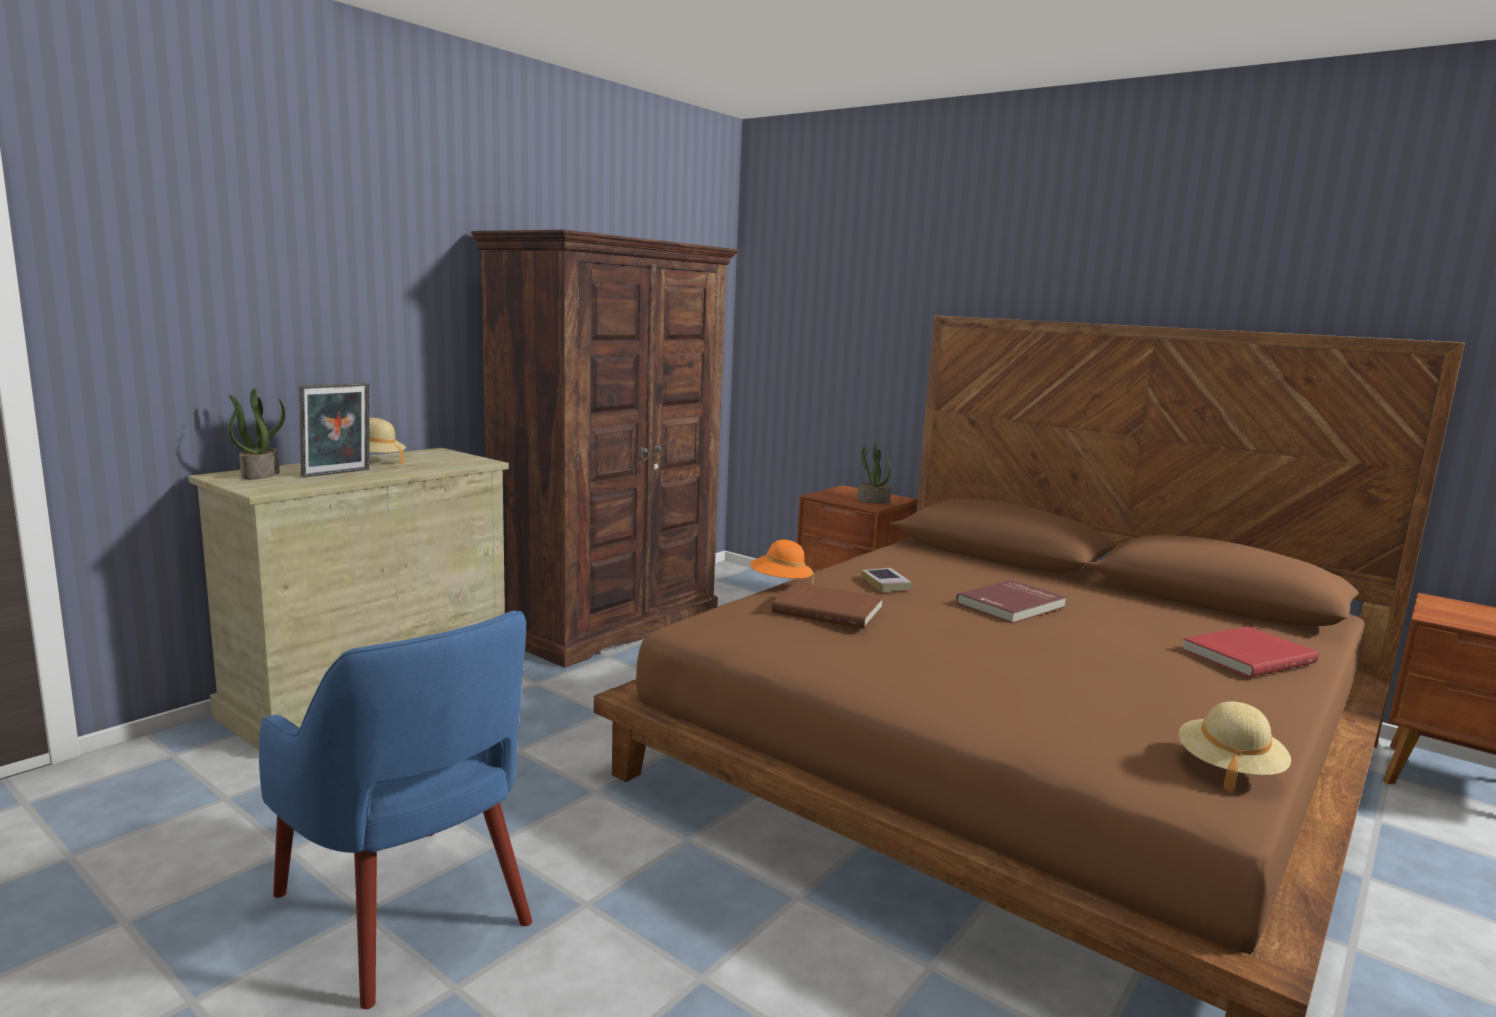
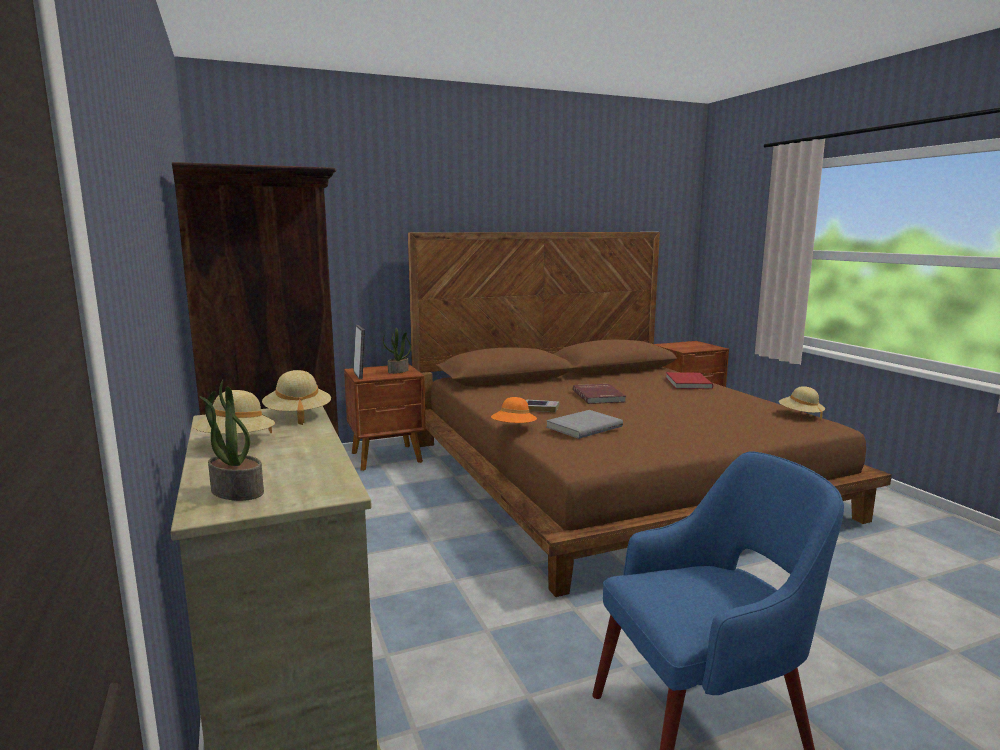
camera: 60 degrees left, 0 degrees up
picture frame [299,382,370,477] -> picture frame moved to [353,325,365,379]
brown book [772,583,884,629] -> grey book [546,410,623,439]
none -> beige hat [262,370,331,425]

